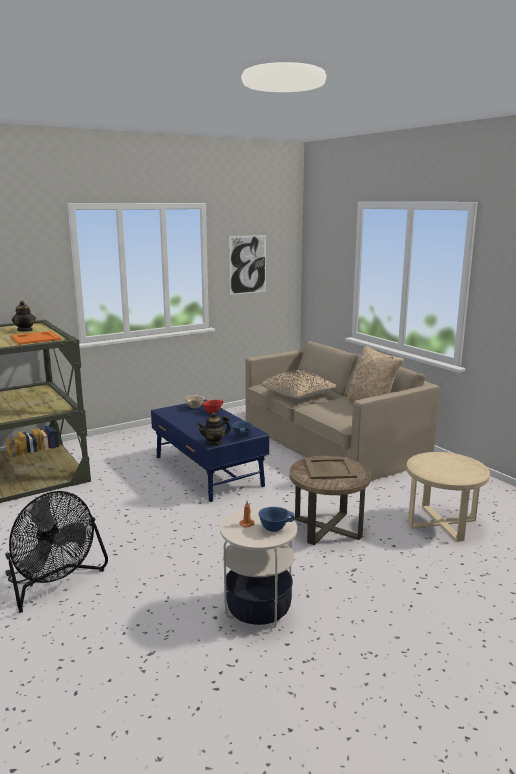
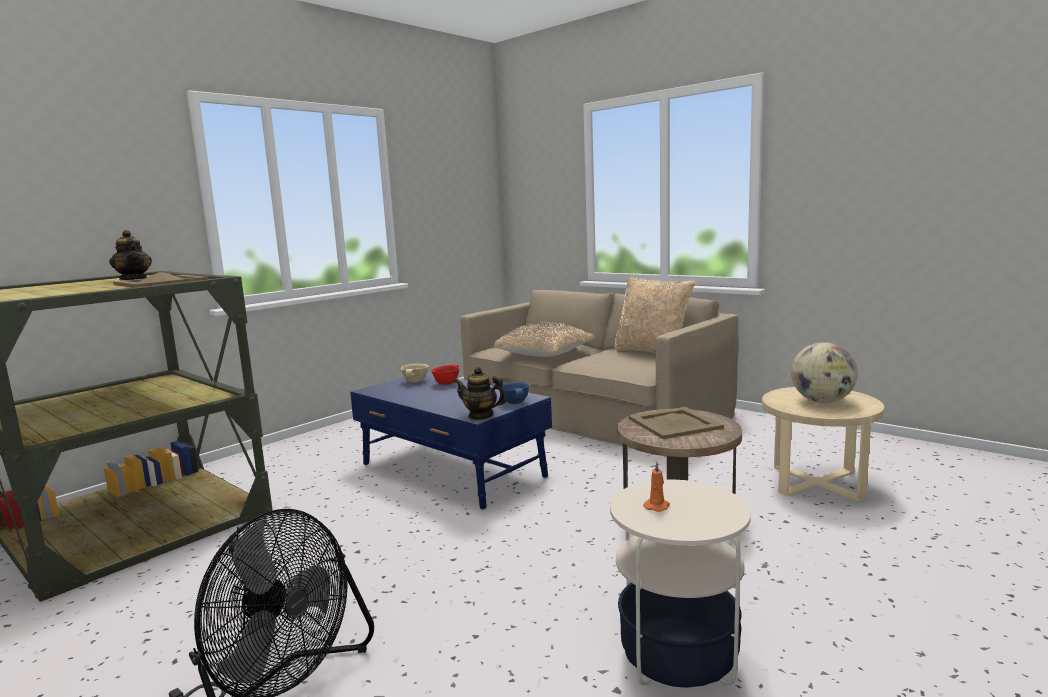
camera: 15 degrees left, 5 degrees down
orange tray [11,331,61,345] -> beige tray [113,272,209,288]
teapot [197,412,231,446] -> teapot turned 60 degrees clockwise [454,367,507,420]
picture [229,235,266,295] -> none
blue bowl [259,507,295,532] -> none
none -> globe [791,342,858,403]

